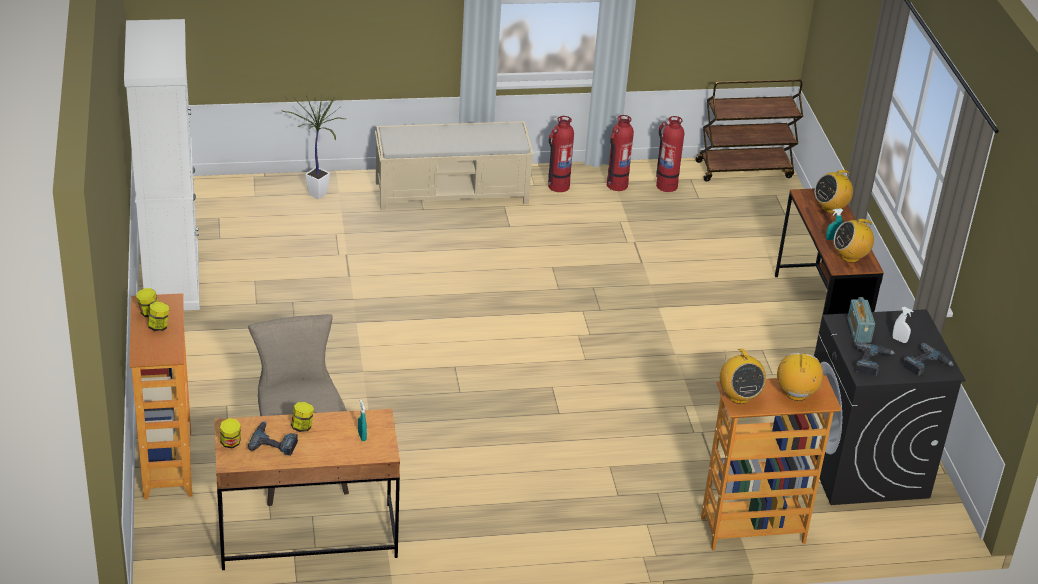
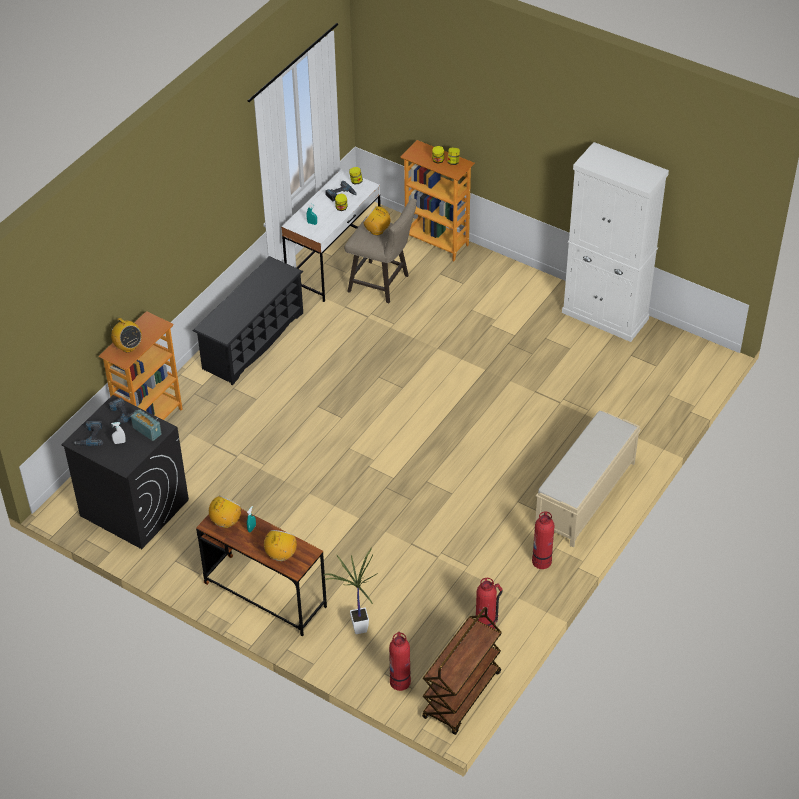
camera: 135 degrees right, 10 degrees up
brown desk [214,409,400,570] -> white desk [281,169,381,302]
potted plant [281,95,346,199] -> potted plant moved to [323,547,378,634]
fire extinguisher [607,115,634,191] -> fire extinguisher moved to [389,632,411,691]
radio [720,349,766,404] -> radio moved to [363,206,393,235]
none -> black shoe rack [192,256,303,385]

